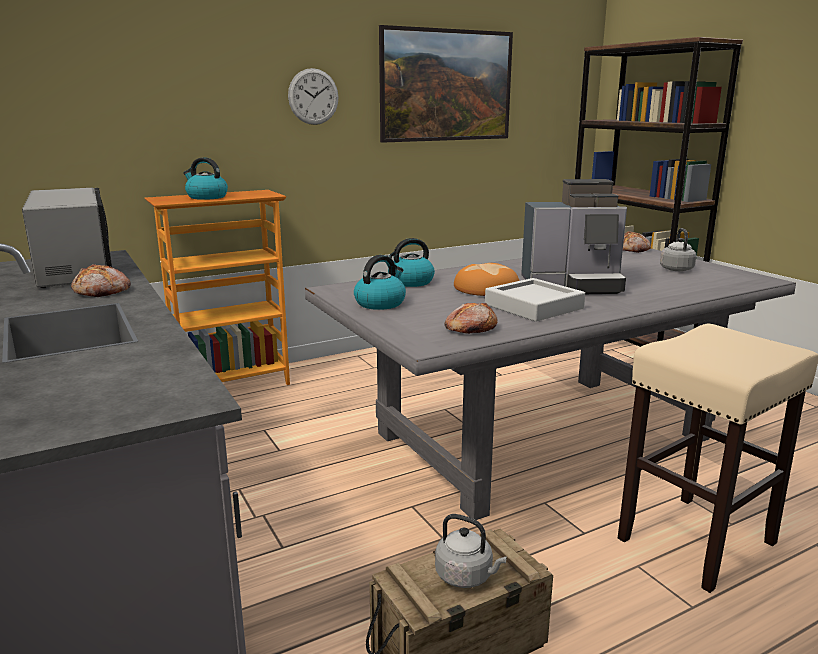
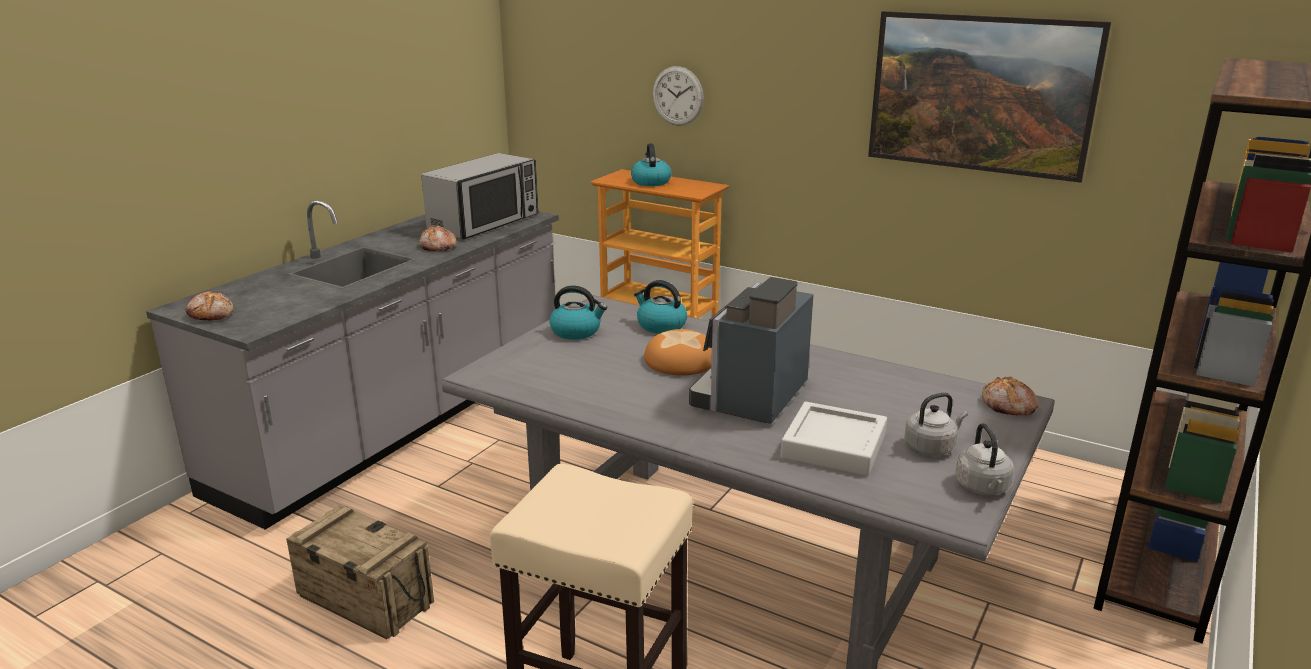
camera: 60 degrees right, 5 degrees up
wall clock [288,68,339,125] -> wall clock moved to [653,66,704,126]
grey kettle [435,514,507,588] -> grey kettle moved to [955,423,1014,495]
bread [445,303,498,334] -> bread moved to [185,291,233,321]
grey tray [485,278,585,322] -> grey tray moved to [780,402,887,476]
coffee machine [521,179,627,294] -> coffee machine turned 60 degrees clockwise [689,277,814,424]

